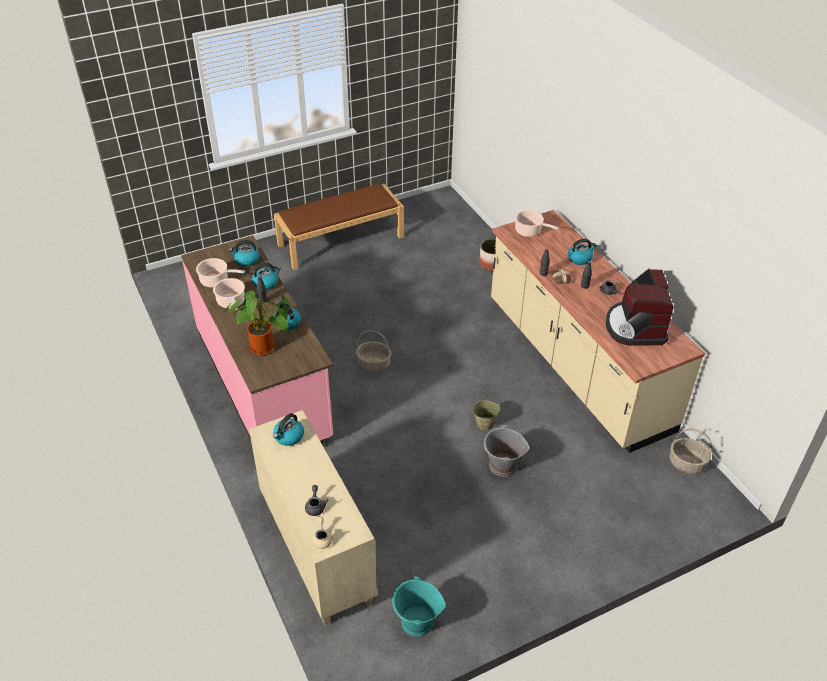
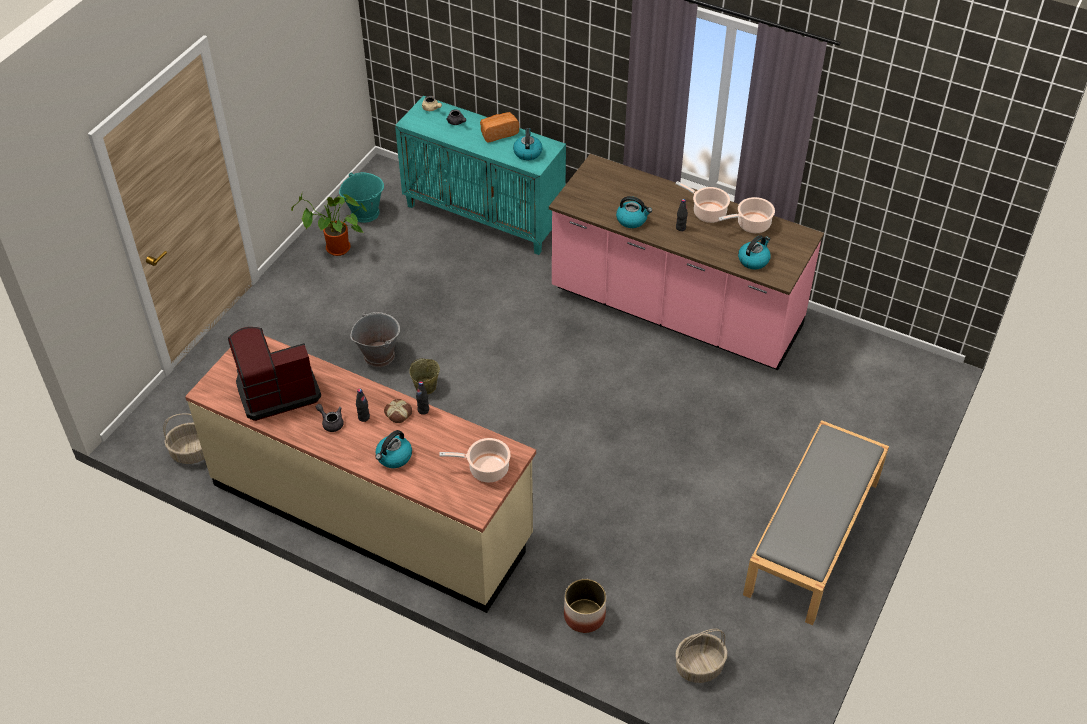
camera: 145 degrees right, 5 degrees up
potted plant [225,291,292,356] -> potted plant moved to [291,194,367,256]
beige cabinet [249,410,377,626] -> turquoise cabinet [395,96,566,255]
kettle [252,263,281,290] -> none
brown bench [274,184,404,270] -> grey bench [743,420,889,625]
basket [356,331,391,372] -> basket moved to [675,629,728,683]
coffee machine [606,269,674,346] -> coffee machine turned 75 degrees counterclockwise [228,327,321,421]
none -> bread [480,112,519,142]

